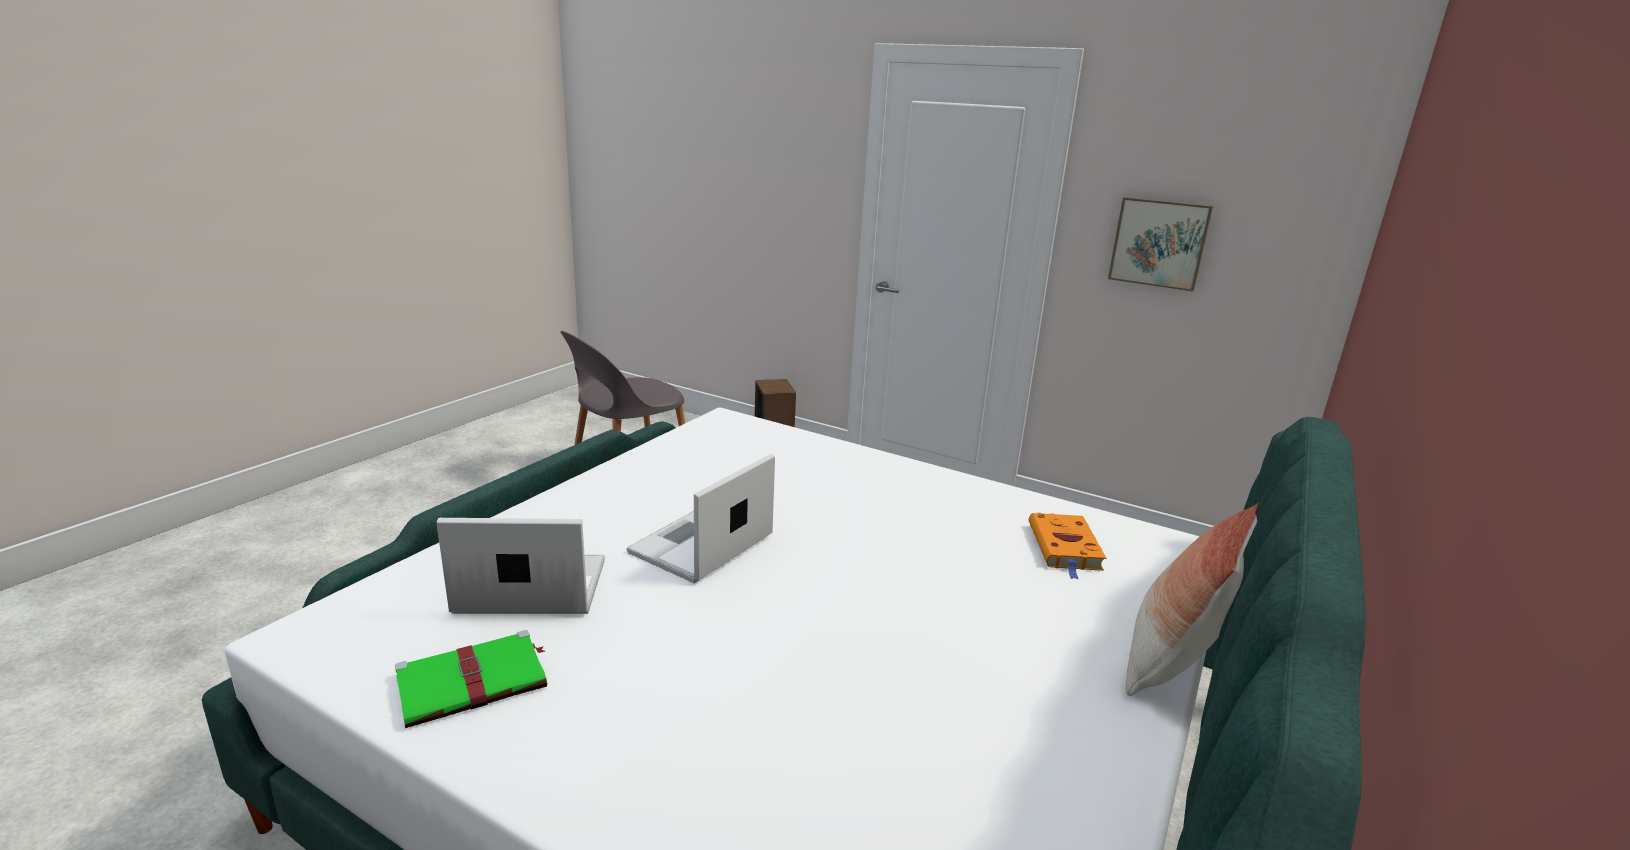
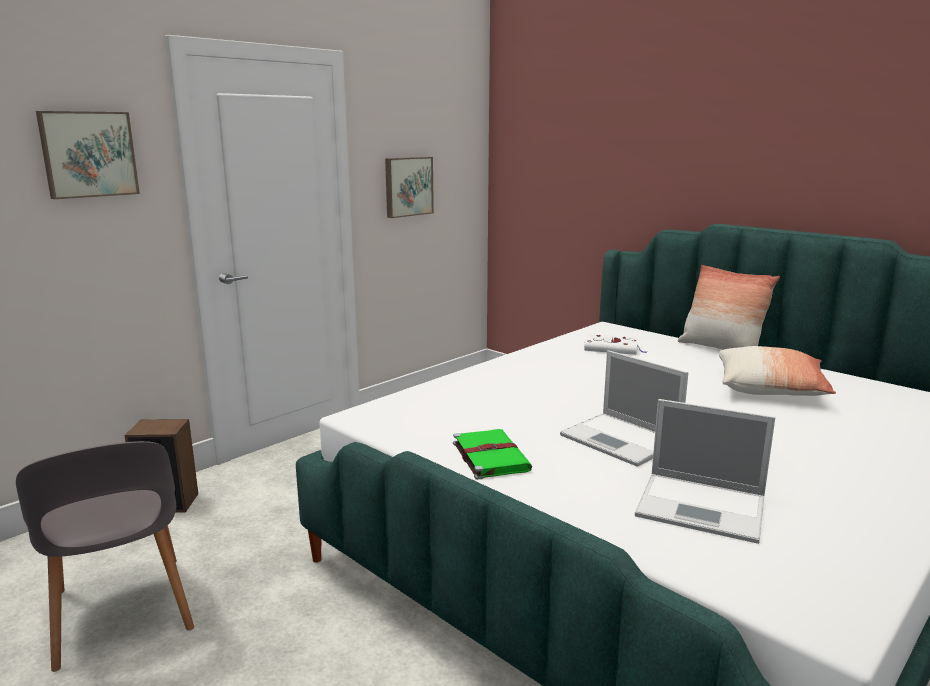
camera: 75 degrees left, 5 degrees down
green book [395,630,547,728] -> green book moved to [453,429,532,480]
laptop [437,518,605,614] -> laptop turned 75 degrees counterclockwise [635,399,775,544]
orange book [1029,513,1106,580] -> white book [584,334,647,355]
none -> picture [36,111,140,199]
none -> pillow [718,346,836,396]

